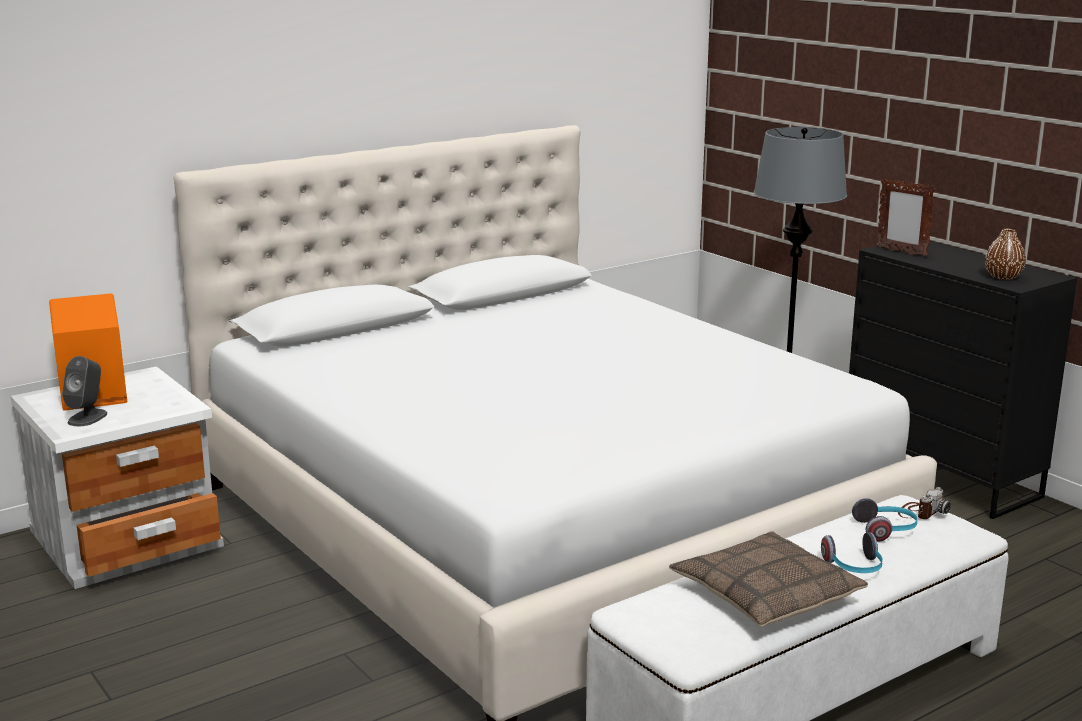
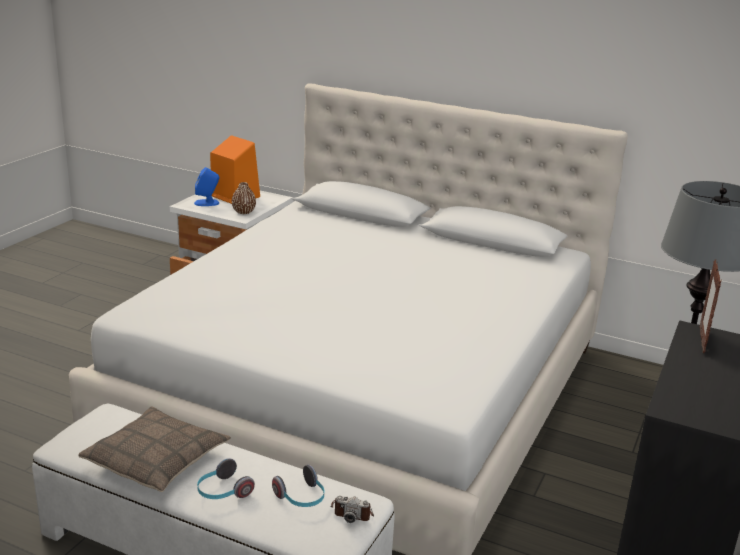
camera: 60 degrees right, 5 degrees up
grey speaker [62,356,107,426] -> blue speaker [194,167,219,206]
brown vase [985,229,1026,280] -> brown vase moved to [232,182,256,214]

